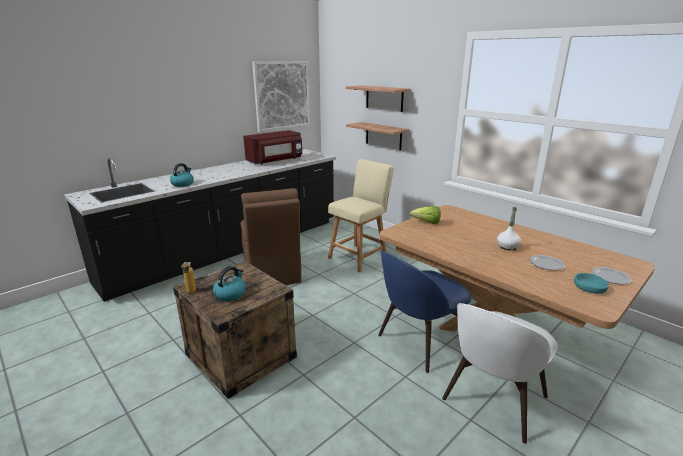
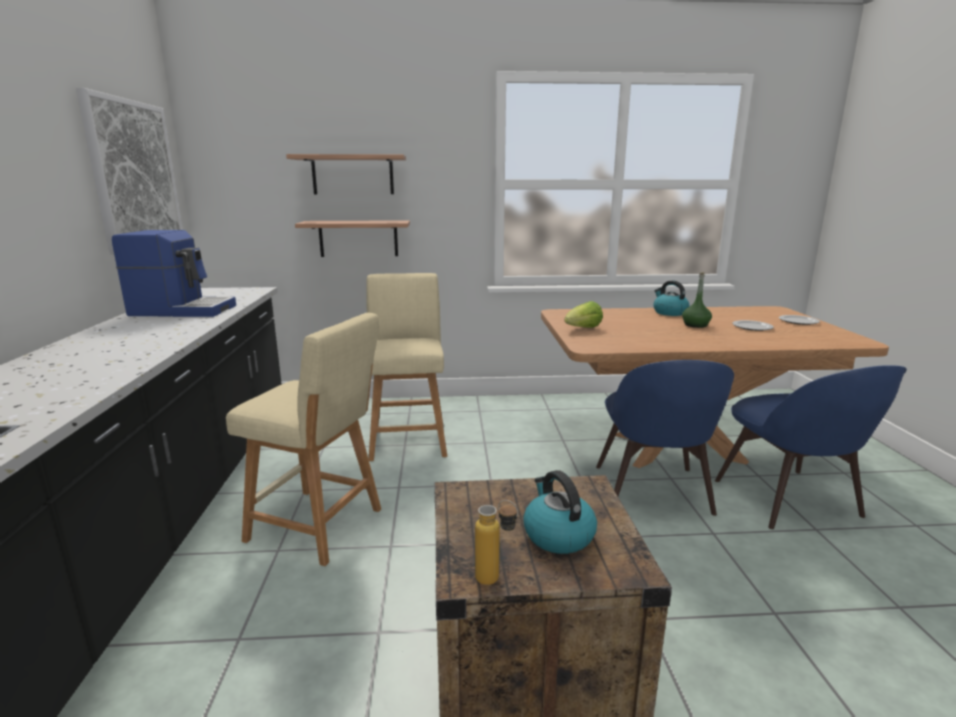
camera: 50 degrees left, 5 degrees down
kettle [170,163,194,187] -> kettle moved to [653,280,689,316]
brown chair [240,188,301,285] -> beige stool [226,313,381,566]
red microwave [243,130,302,165] -> coffee machine [112,230,236,317]
white chair [442,303,558,444] -> blue chair [715,365,907,529]
white bottle [497,207,521,250] -> green bottle [682,272,712,328]
turquoise bowl [574,273,609,294] -> none

